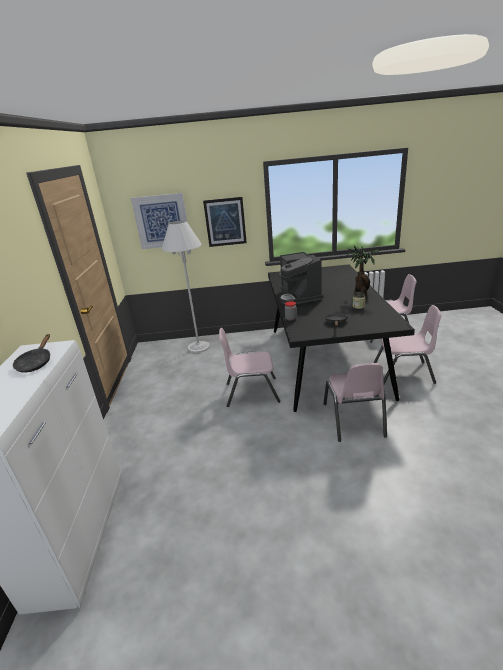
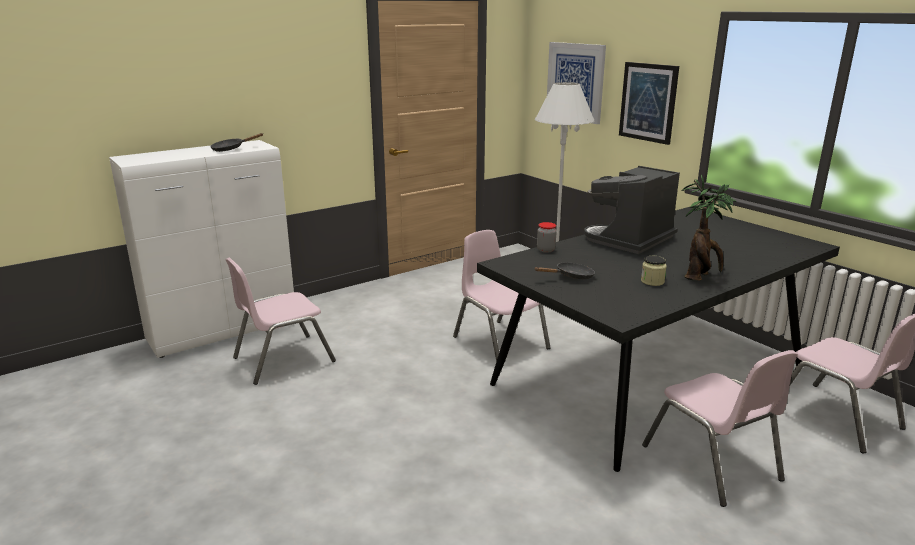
camera: 55 degrees right, 5 degrees down
pink chair [323,363,387,442] -> pink chair moved to [226,258,336,385]

